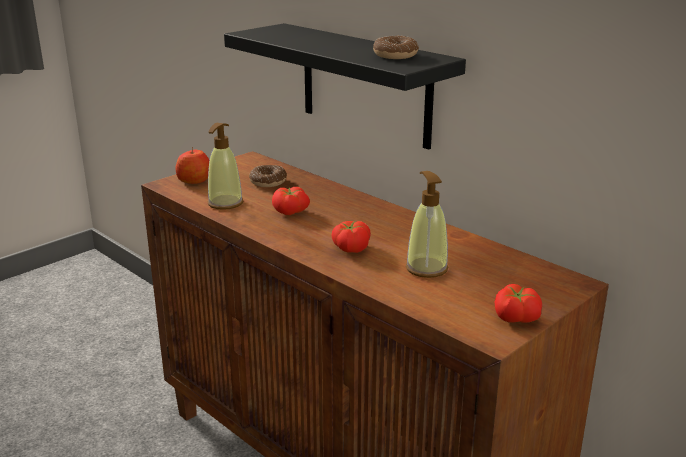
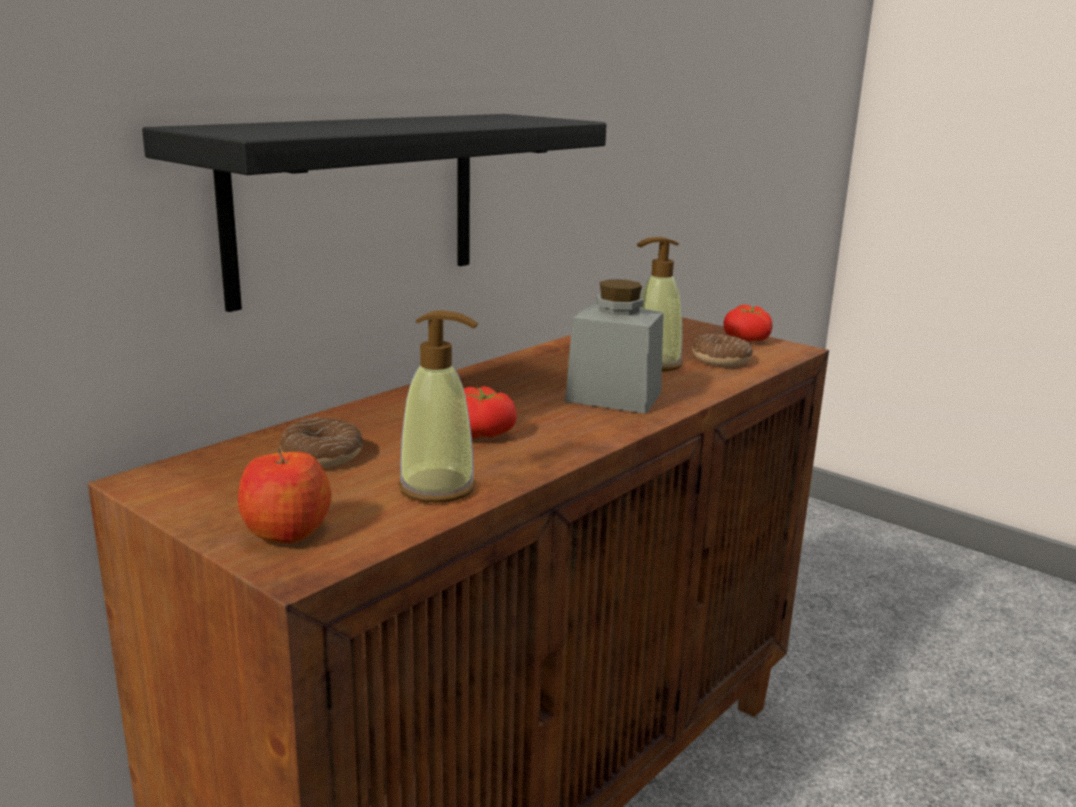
camera: 95 degrees left, 5 degrees down
tomato [332,221,371,253] -> grey jar [565,279,664,414]
donut [373,36,419,59] -> donut moved to [692,334,753,366]

